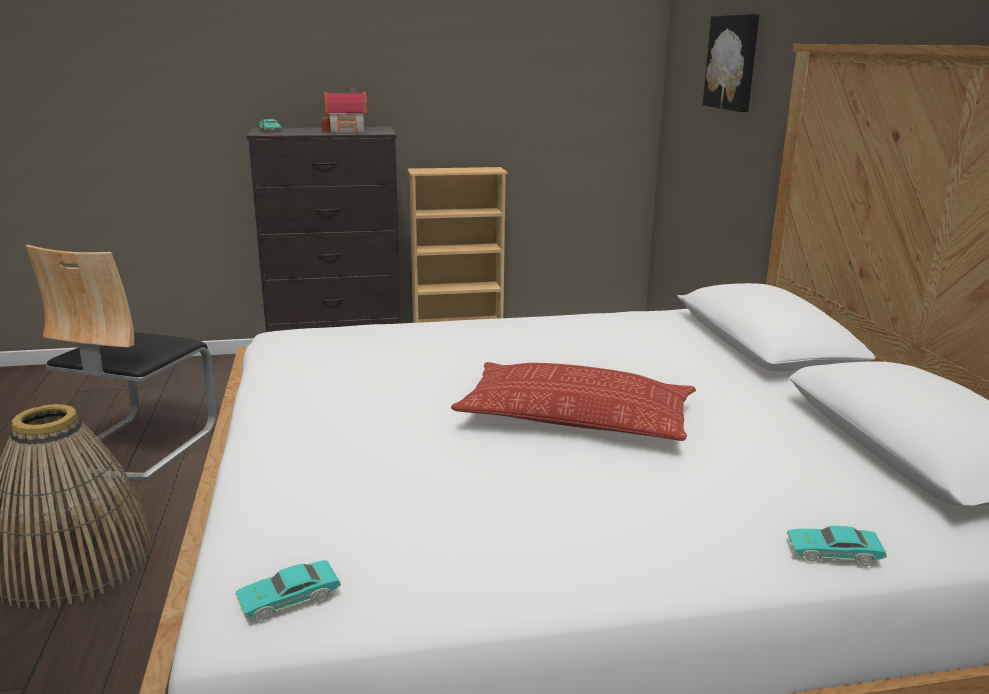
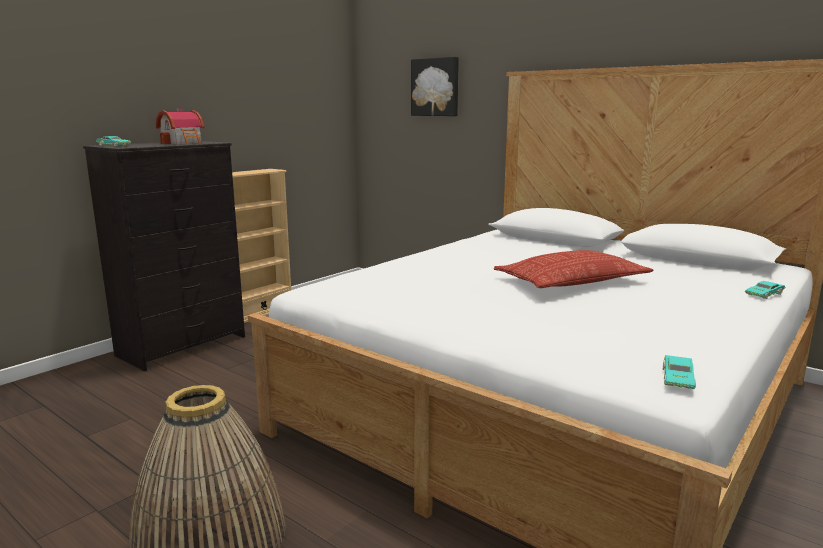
camera: 40 degrees left, 5 degrees down
chair [26,245,217,480] -> none

